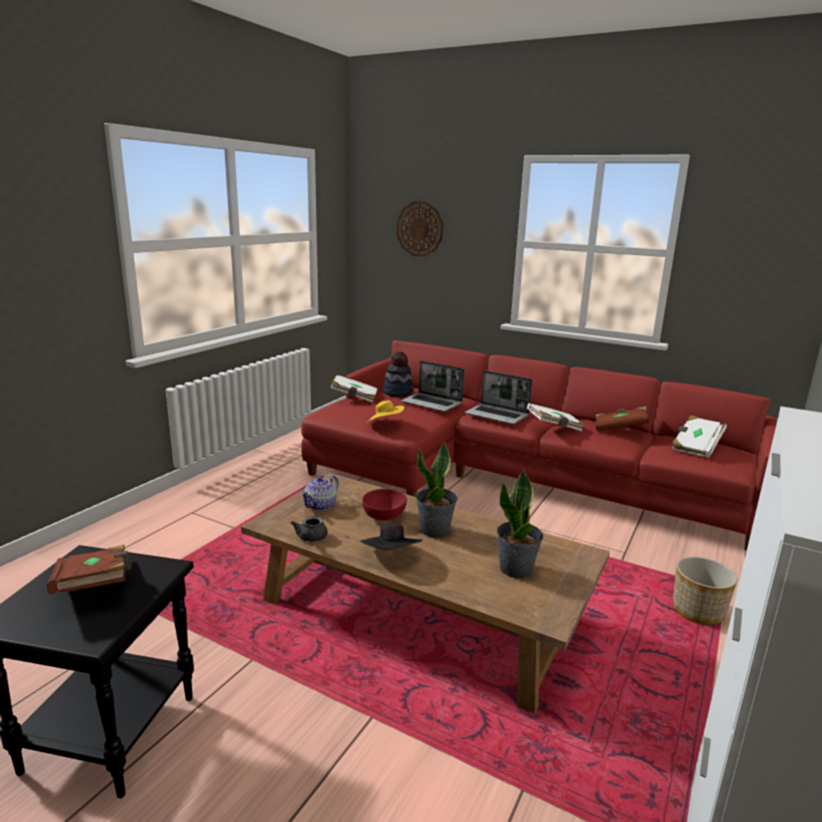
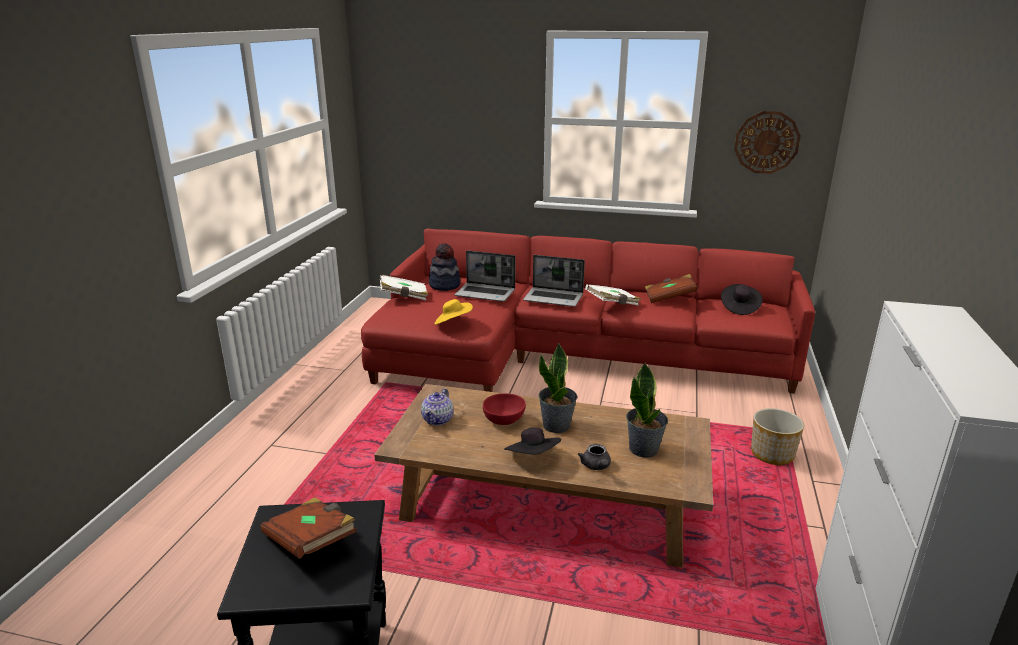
camera: 15 degrees left, 5 degrees up
grey teapot [291,516,328,542] -> grey teapot moved to [578,444,611,470]
wall clock [396,201,443,257] -> wall clock moved to [734,111,801,174]
white book [672,415,727,458] -> black hat [721,284,763,315]

